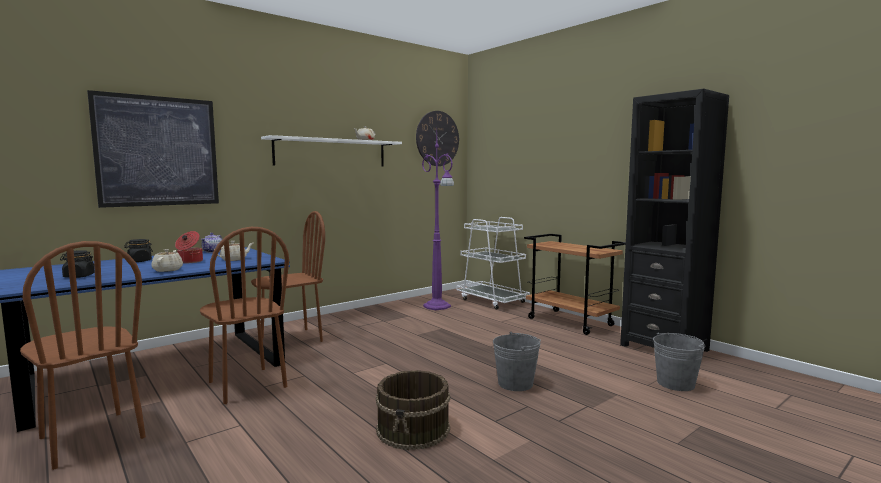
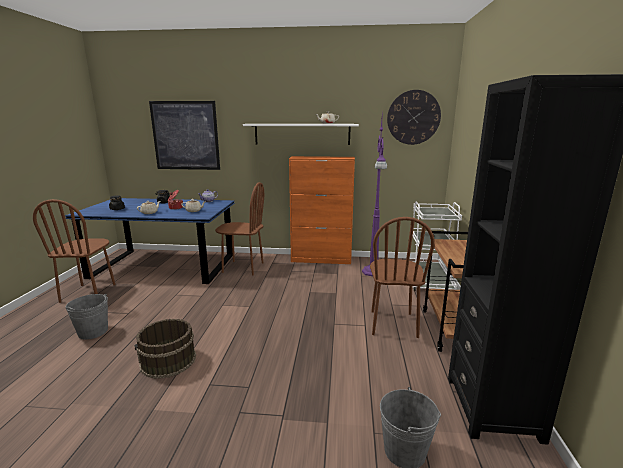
camera: 45 degrees right, 10 degrees up
brown chair [200,227,289,404] -> brown chair moved to [370,217,435,338]
grey bucket [493,332,541,391] -> grey bucket moved to [65,294,108,340]
none -> orange cabinet [289,156,355,264]

